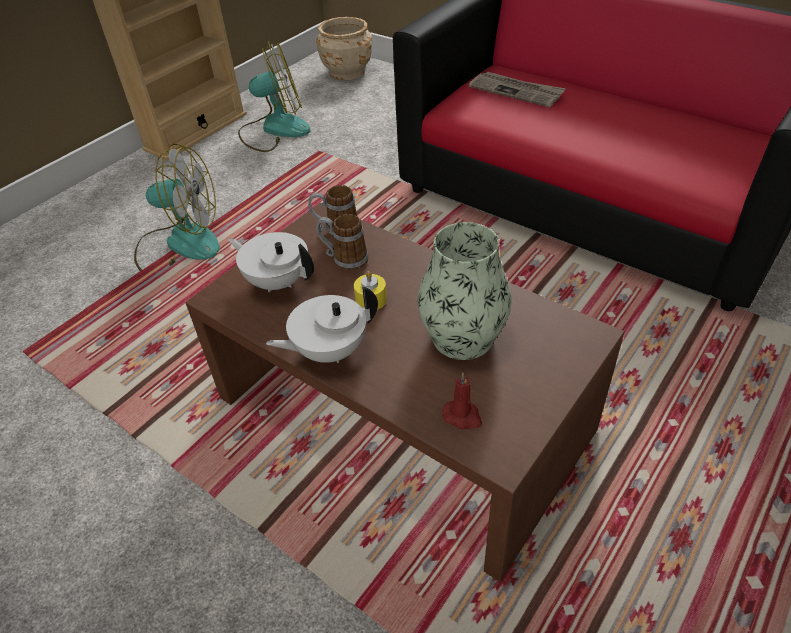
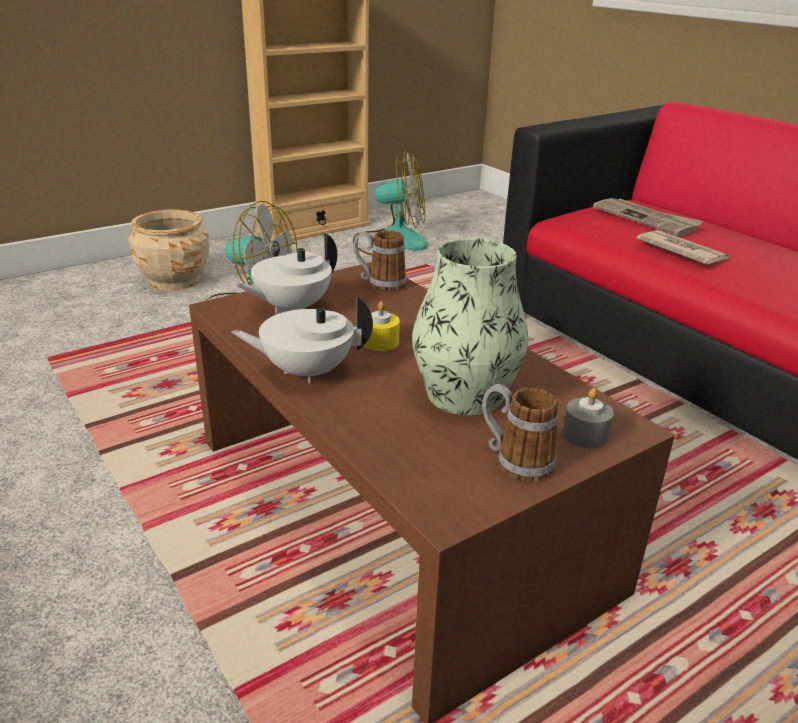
camera: 15 degrees right, 15 degrees down
white teapot [228,232,314,292] -> white teapot turned 90 degrees counterclockwise [236,233,337,314]
beige planter [316,17,372,80] -> beige planter moved to [128,209,209,291]
mug [316,214,368,271] -> mug moved to [482,384,558,481]
red candle [442,372,482,429] -> none
none -> grey candle [563,388,614,448]
none -> newspaper [637,230,730,265]

